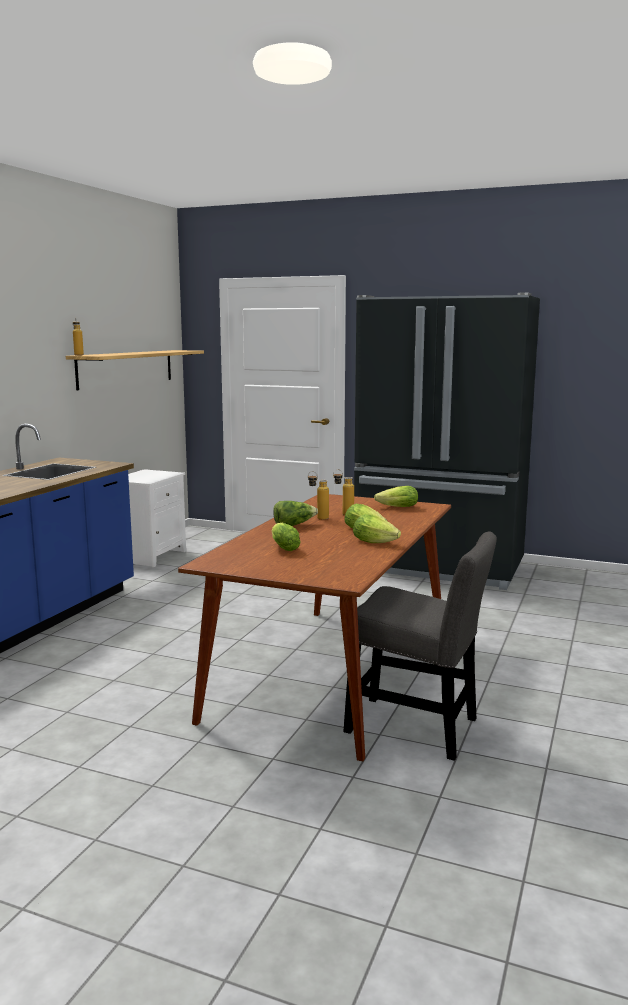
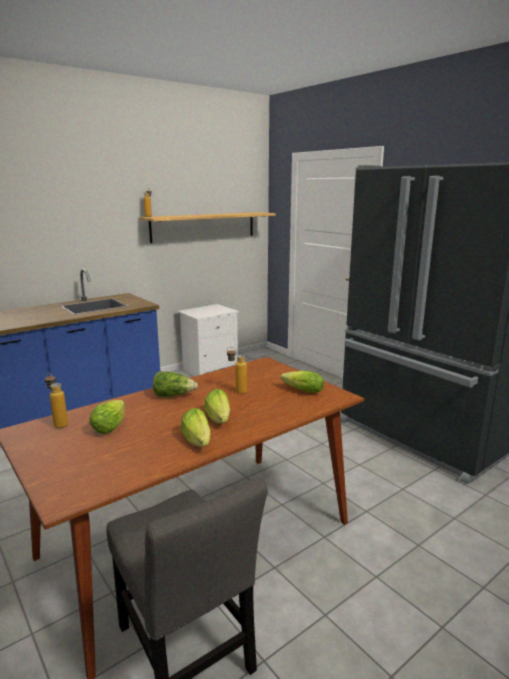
camera: 30 degrees right, 5 degrees up
bottle [308,471,329,520] -> bottle moved to [45,372,68,428]

